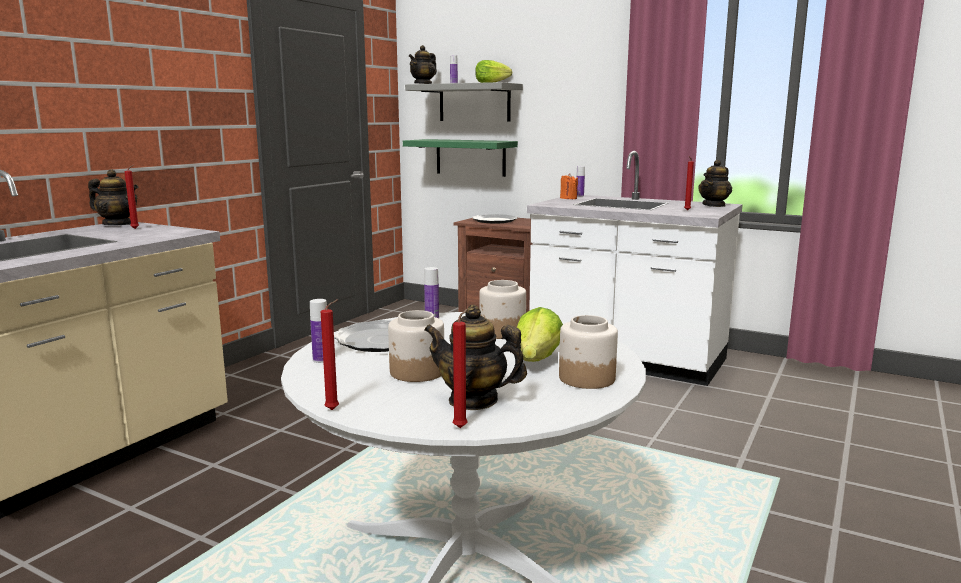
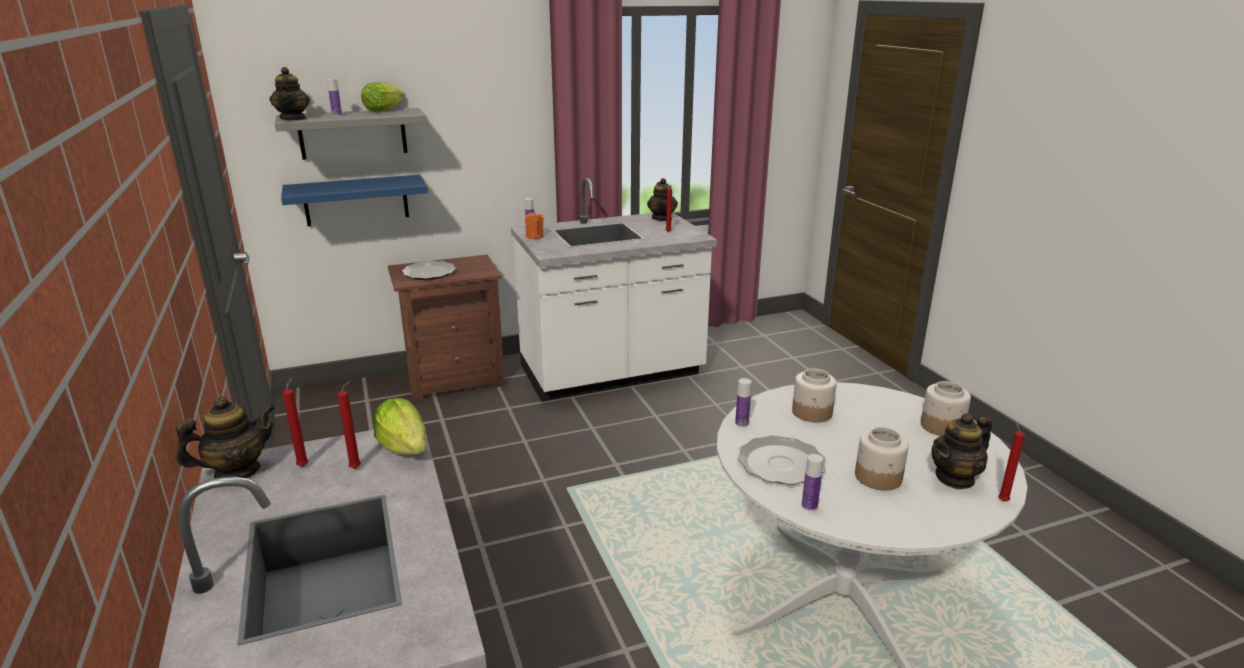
camera: 50 degrees left, 10 degrees up
red candle [321,299,339,410] -> red candle moved to [337,380,361,469]
green shelf [403,139,518,177] -> blue shelf [281,175,428,226]
lettuce [517,307,563,362] -> lettuce moved to [373,398,426,455]

